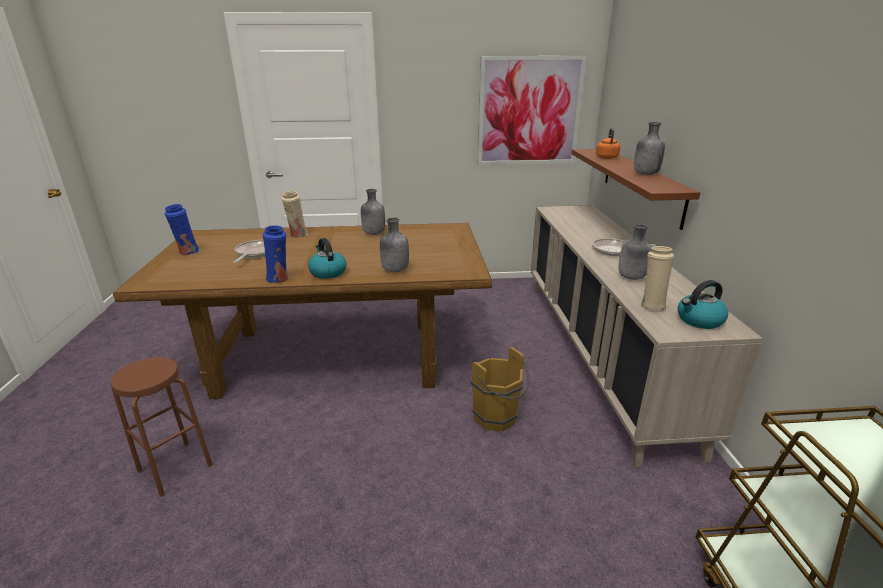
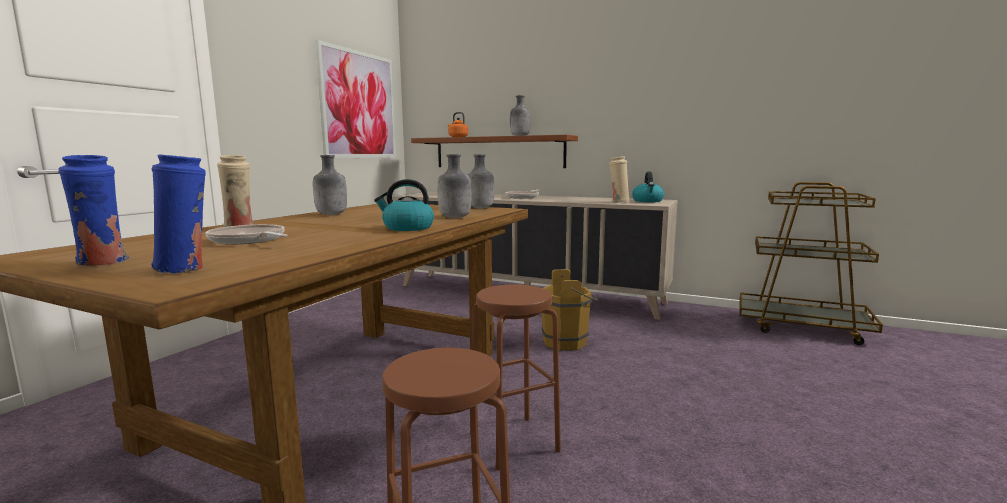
camera: 60 degrees left, 15 degrees down
blue vase [263,225,288,283] -> blue vase moved to [151,154,206,273]
grey bottle [619,224,652,280] -> grey bottle moved to [467,154,494,209]
none -> brown stool [470,285,561,471]

